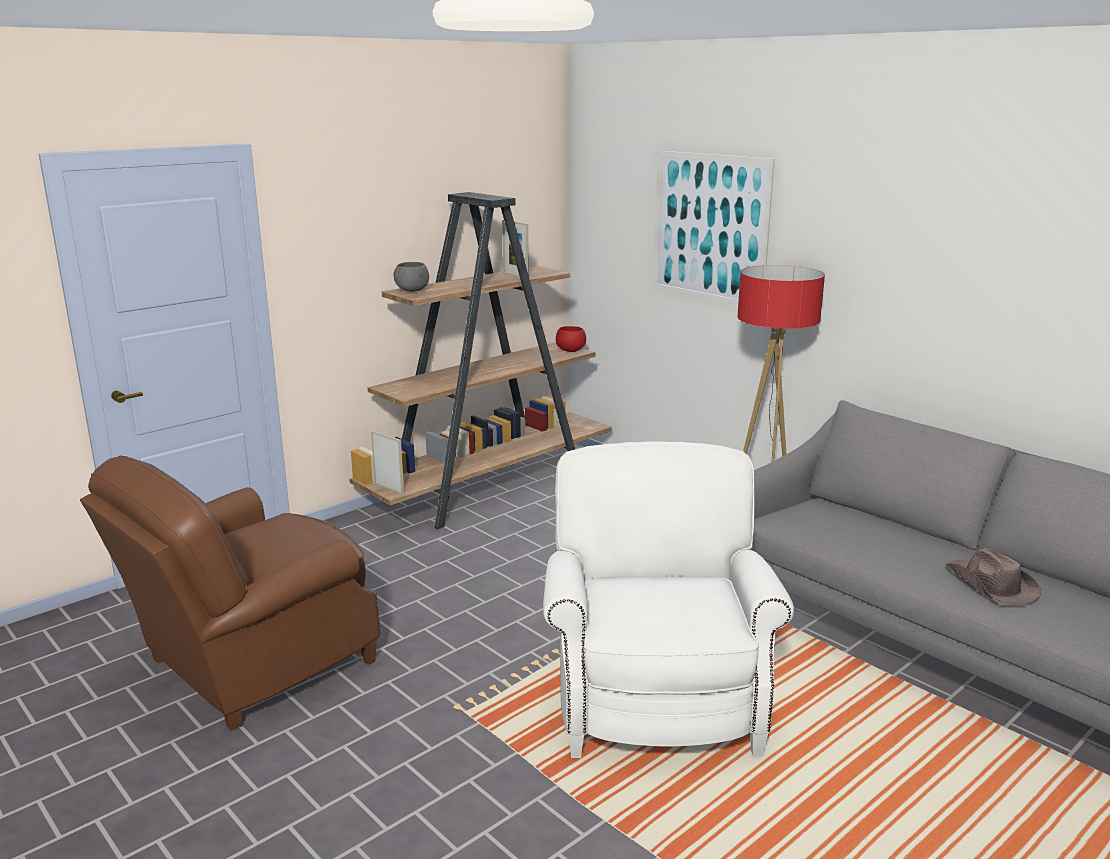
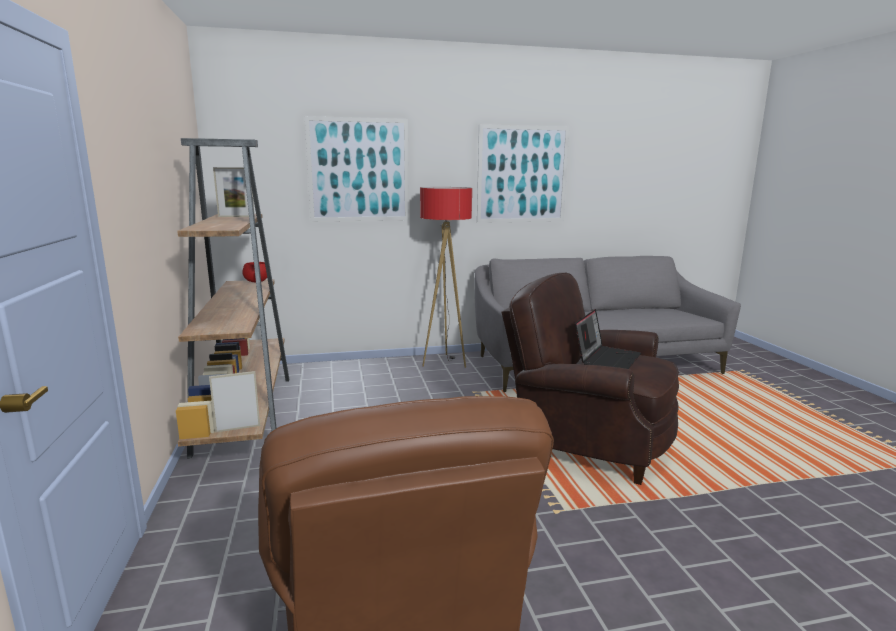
camera: 60 degrees left, 5 degrees down
grey bowl [394,262,429,292] -> none
white armchair [543,441,794,758] -> brown armchair [501,273,679,485]
brown hat [946,548,1041,605] -> none
none -> picture [477,124,570,223]
none -> laptop [575,309,641,369]

